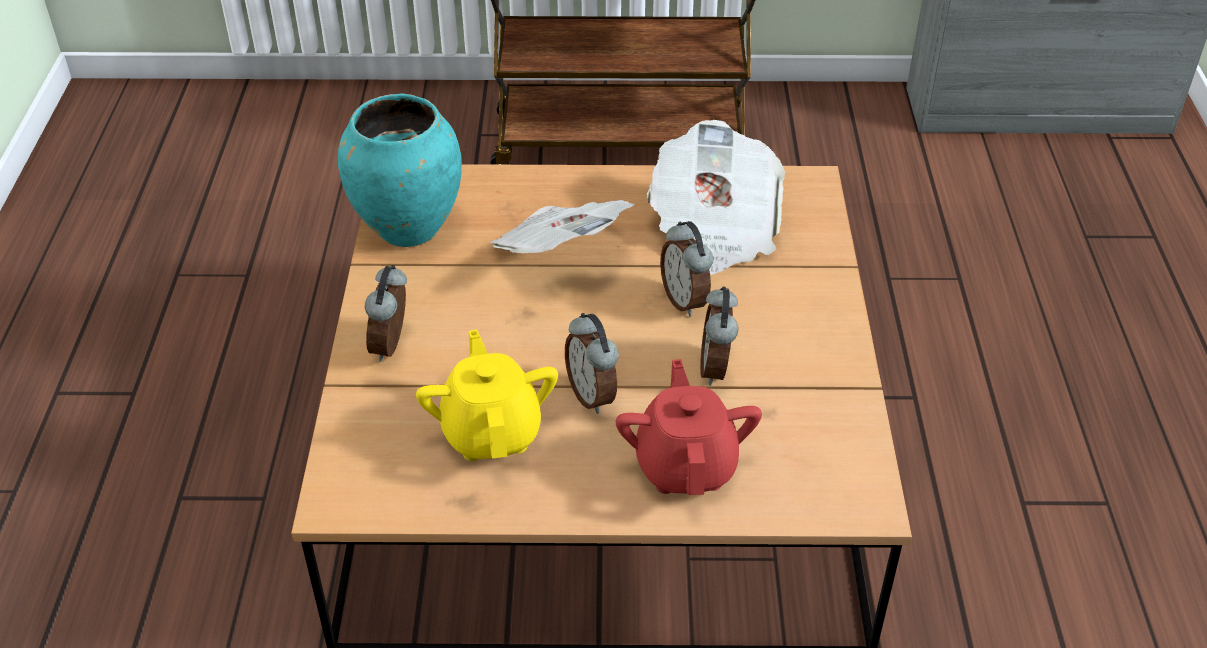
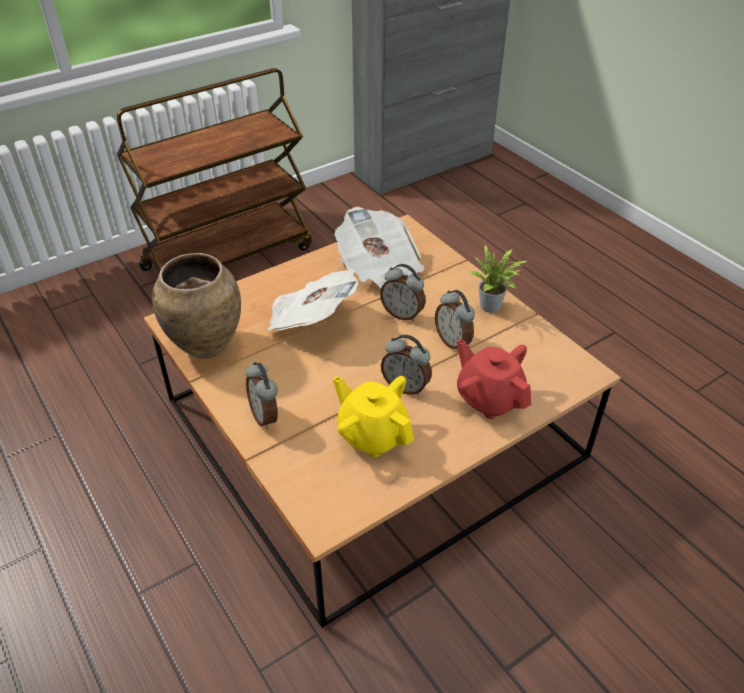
camera: 35 degrees left, 0 degrees up
turquoise vase [338,94,462,247] -> brown vase [152,253,241,359]
none -> potted plant [469,244,527,313]

